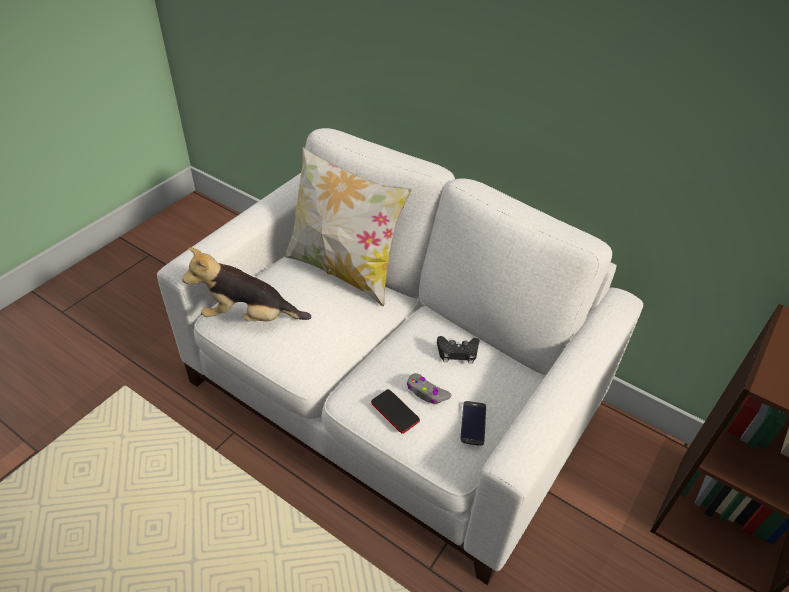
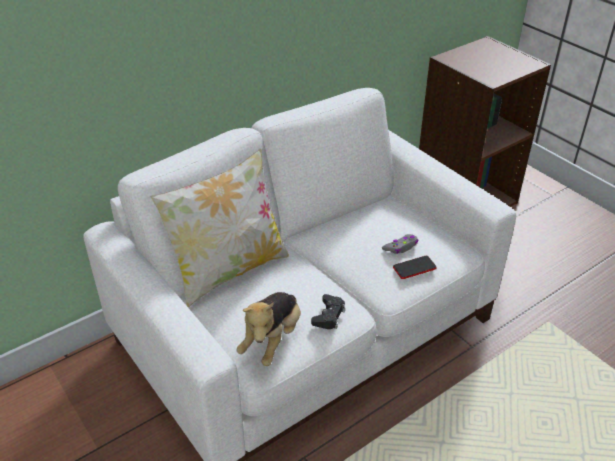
camera: 70 degrees left, 5 degrees down
black game controller [437,336,479,364] -> black game controller moved to [311,294,345,329]
phone [460,401,486,446] -> none

